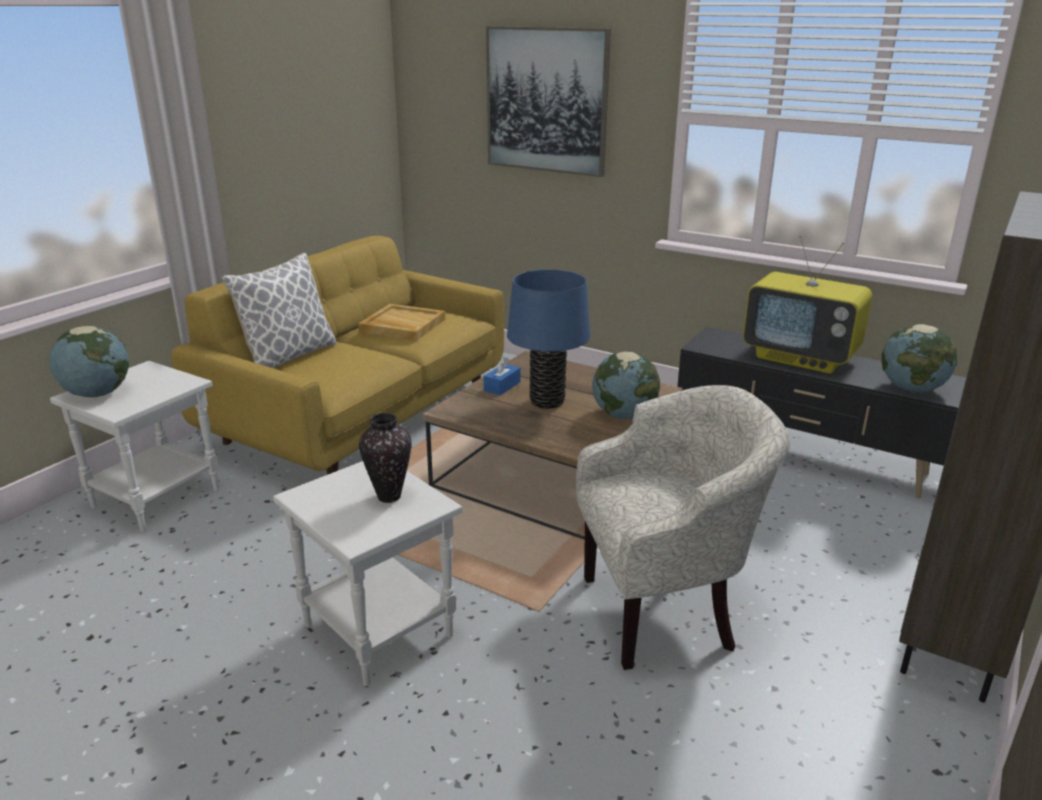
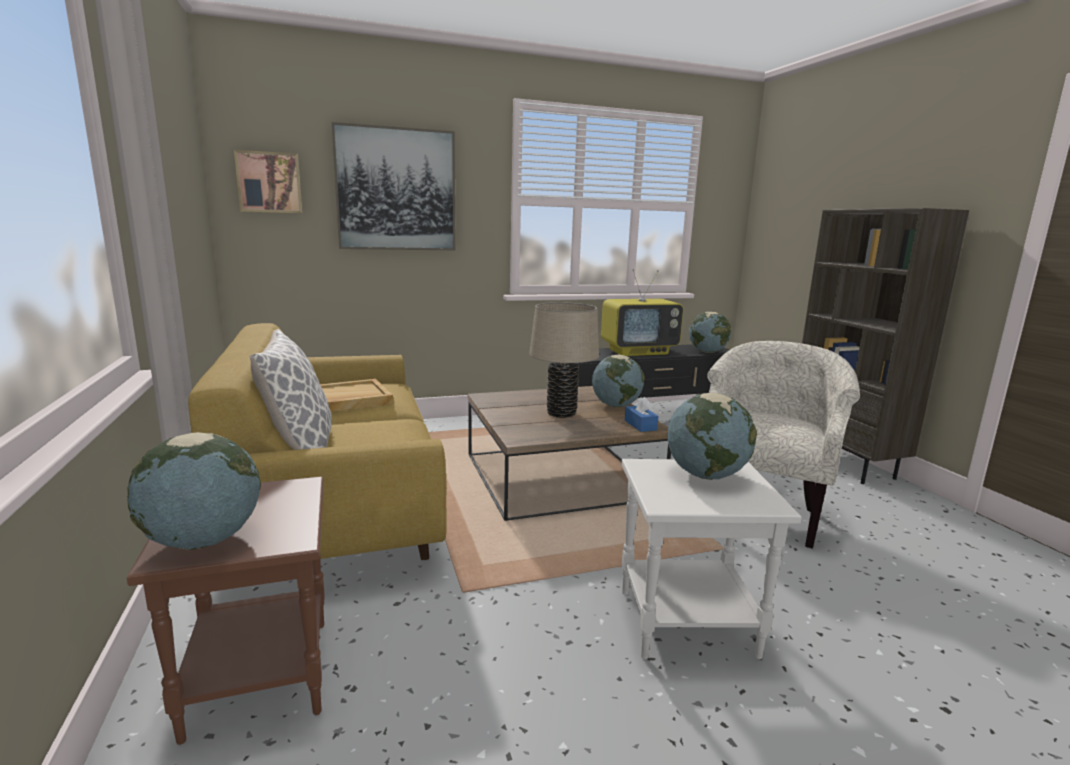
camera: 50 degrees left, 10 degrees down
white side table [50,361,219,532] -> brown side table [127,476,325,745]
vase [359,413,411,503] -> globe [667,393,757,480]
blue tissue box [484,357,520,395] -> blue tissue box moved to [625,397,658,432]
blue table lamp [507,269,590,409] -> beige table lamp [529,302,599,418]
none -> picture [234,150,302,213]

